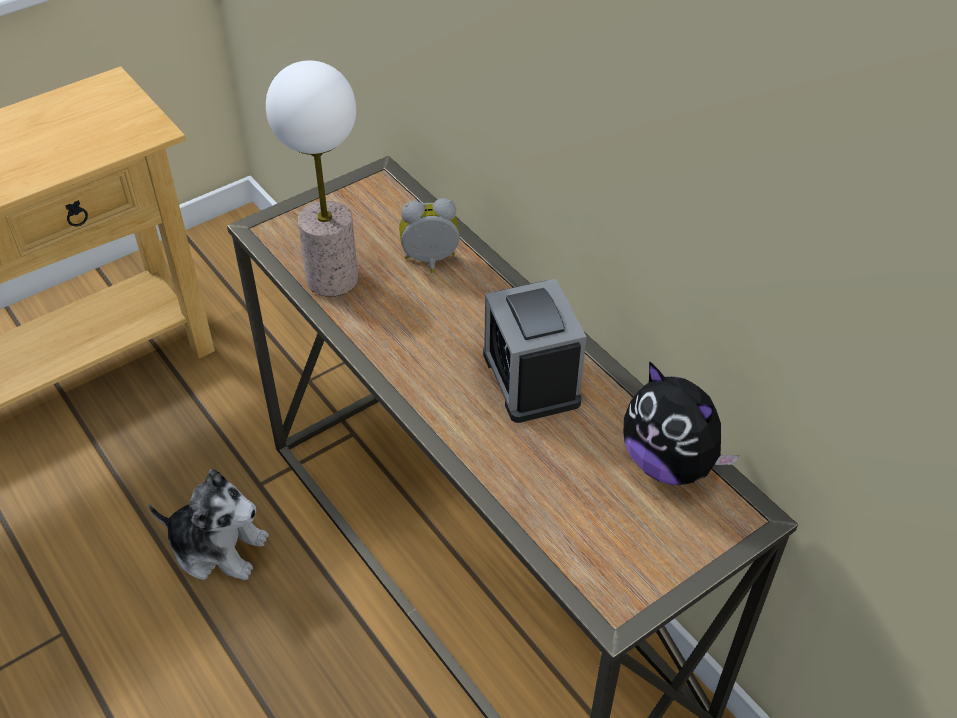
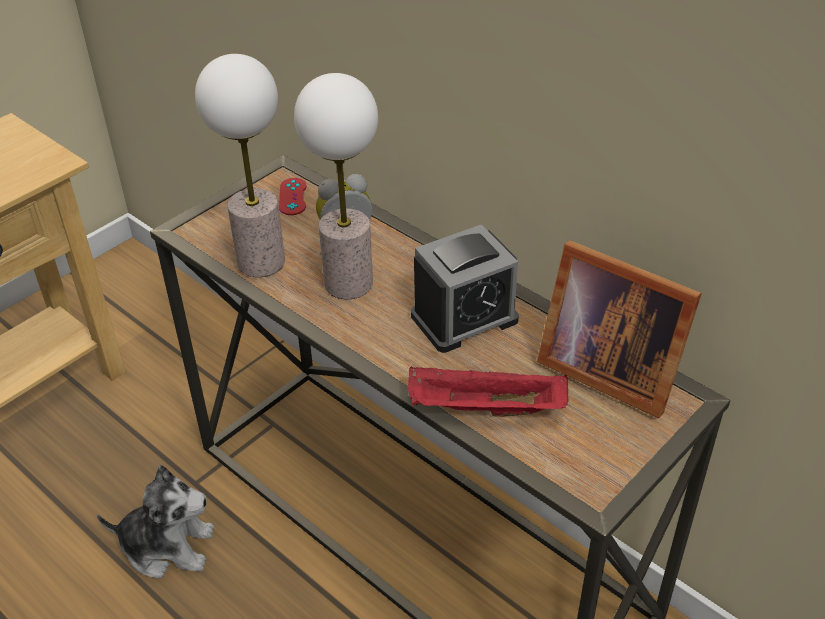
camera: 10 degrees left, 5 degrees down
alarm clock [483,279,586,423] -> alarm clock turned 90 degrees counterclockwise [411,224,519,353]
plush toy [623,361,739,485] -> picture frame [537,240,702,418]
none -> red game controller [279,178,307,215]
none -> table lamp [294,73,378,299]
none -> red tray [408,366,569,417]

